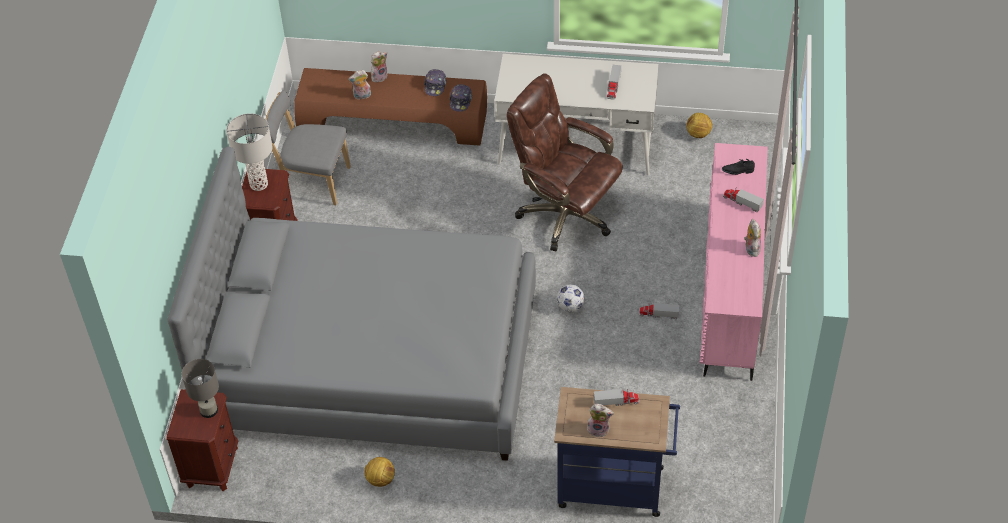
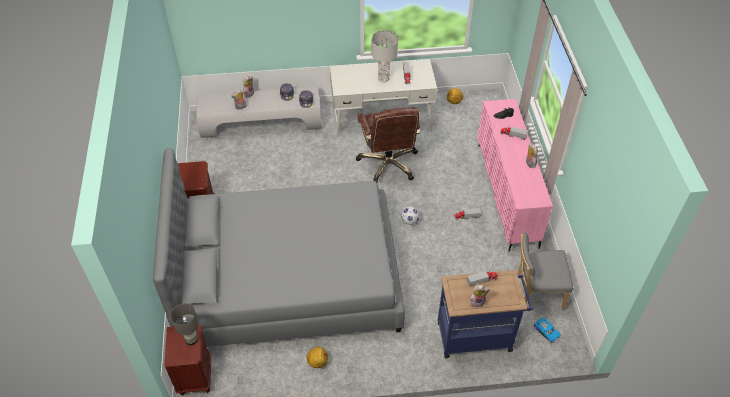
camera: 15 degrees left, 0 degrees up
white table lamp [226,113,272,191] -> white table lamp moved to [371,30,398,82]
grey chair [266,90,351,205] -> grey chair moved to [517,232,573,310]
brown bench [294,68,487,146] -> grey bench [196,86,322,138]
brown office chair [507,73,623,252] -> brown office chair turned 120 degrees counterclockwise [356,107,420,183]
none -> toy car [534,318,561,344]

